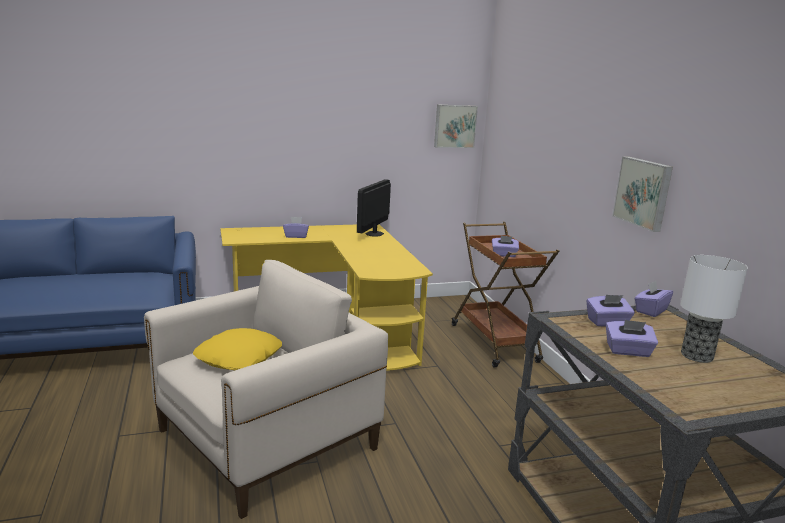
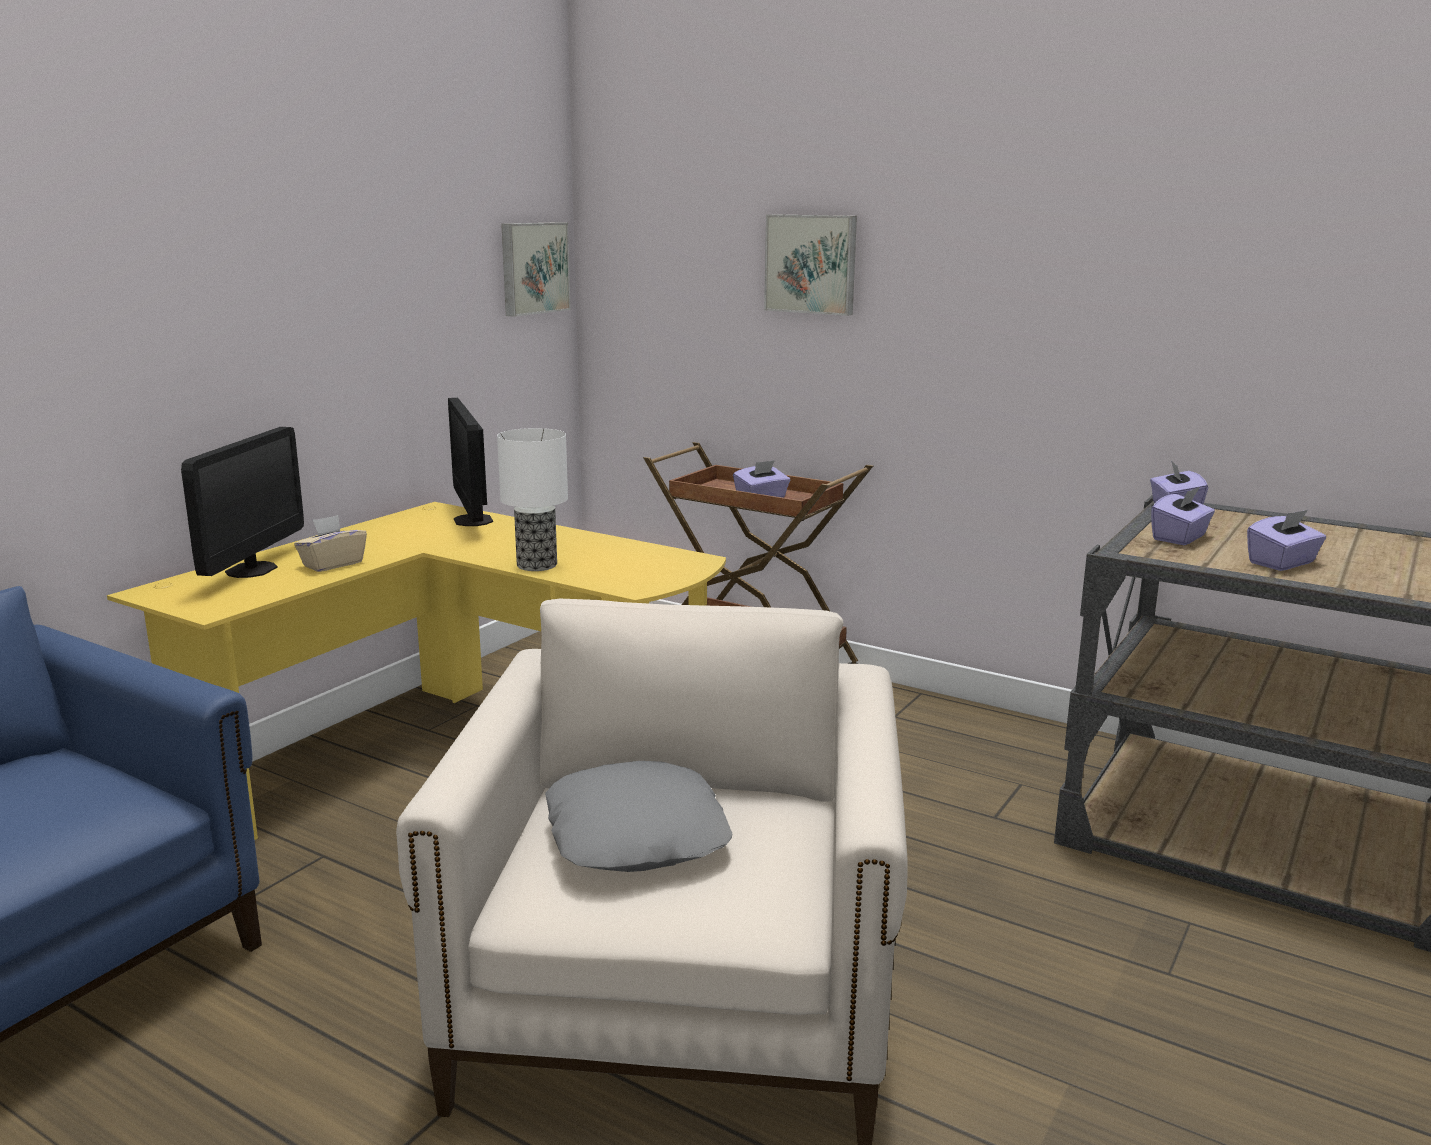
camera: 40 degrees left, 0 degrees up
yellow pillow [193,328,282,370] -> grey pillow [545,761,733,872]
purple tissue box [283,217,309,238] -> beige tissue box [294,515,367,572]
picture [612,156,673,232] -> picture moved to [764,214,857,316]
table lamp [680,255,748,363] -> table lamp moved to [497,428,568,571]
none -> monitor [181,427,304,578]

